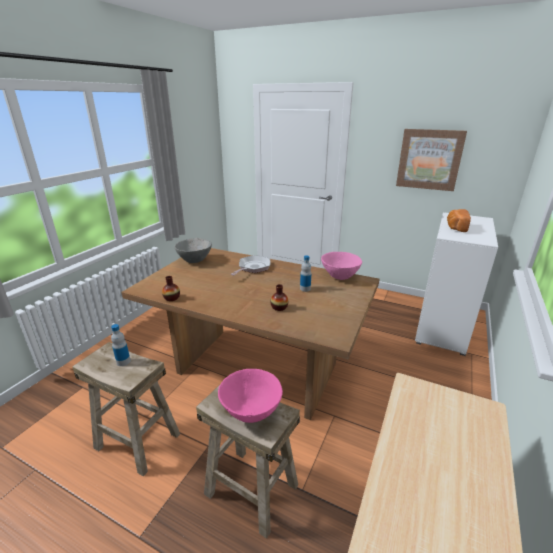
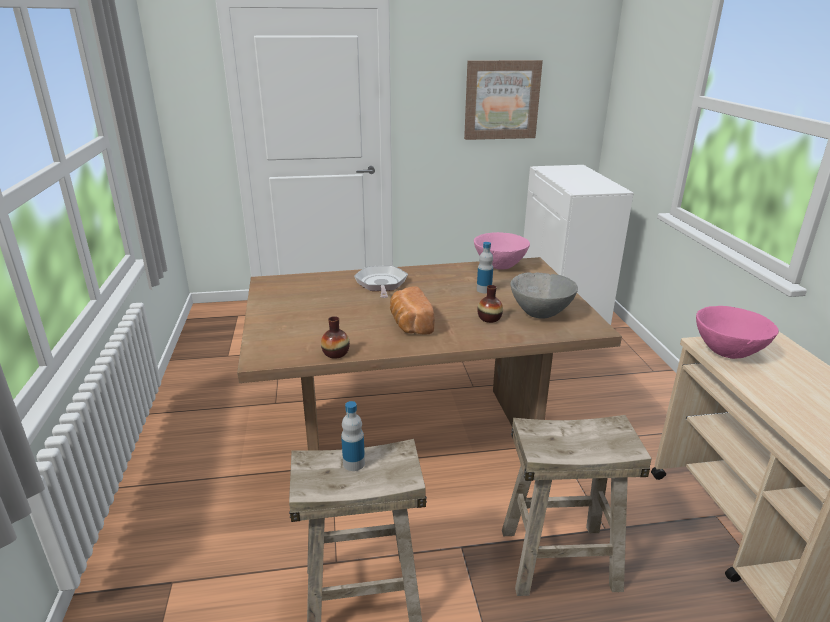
camera: 35 degrees left, 0 degrees up
grey bowl [174,238,212,263] -> grey bowl moved to [510,272,578,319]
pink bowl [218,369,283,423] -> pink bowl moved to [696,306,779,359]
bread [447,209,471,232] -> bread moved to [390,286,435,334]

